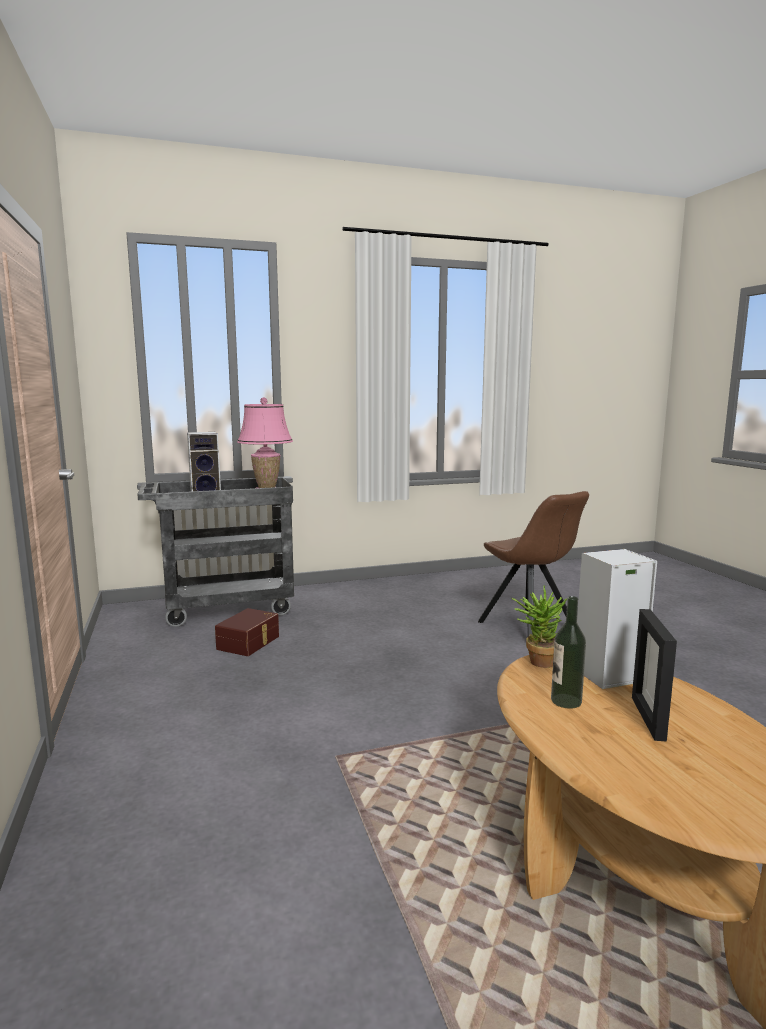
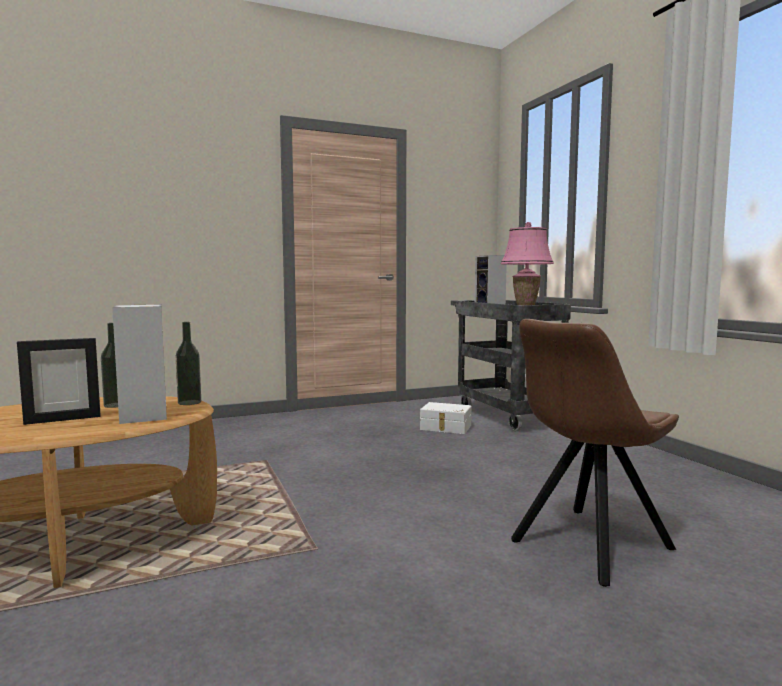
camera: 85 degrees right, 5 degrees down
brown storage box [215,608,279,656] -> white storage box [420,402,471,434]
potted plant [512,586,567,668] -> bottle [176,322,201,405]
picture frame [632,609,677,741] -> picture frame turned 150 degrees clockwise [17,338,101,425]

